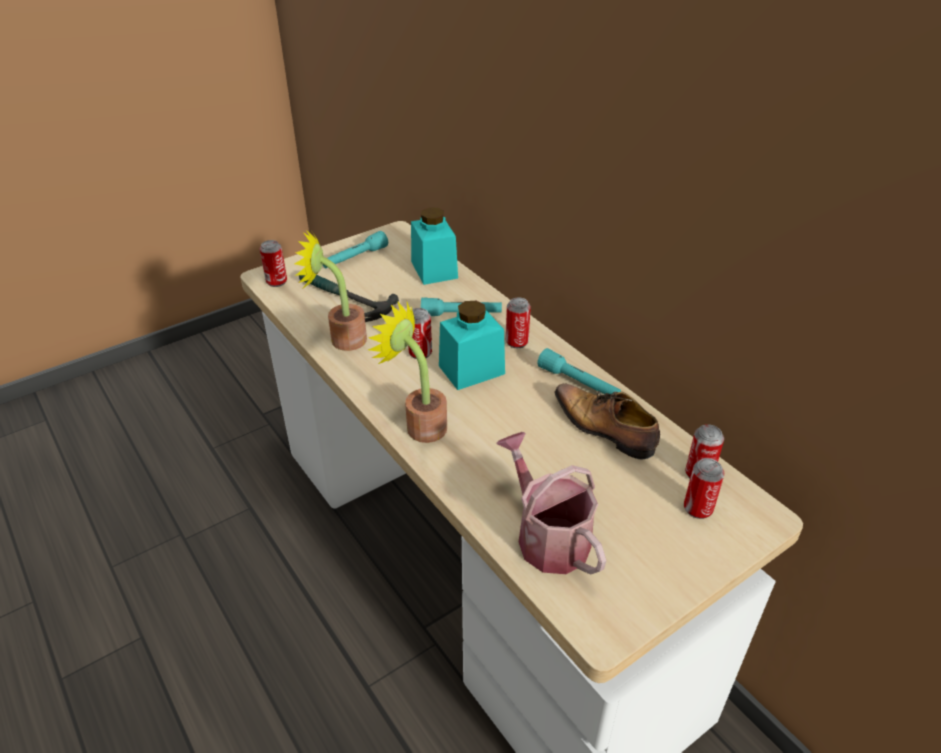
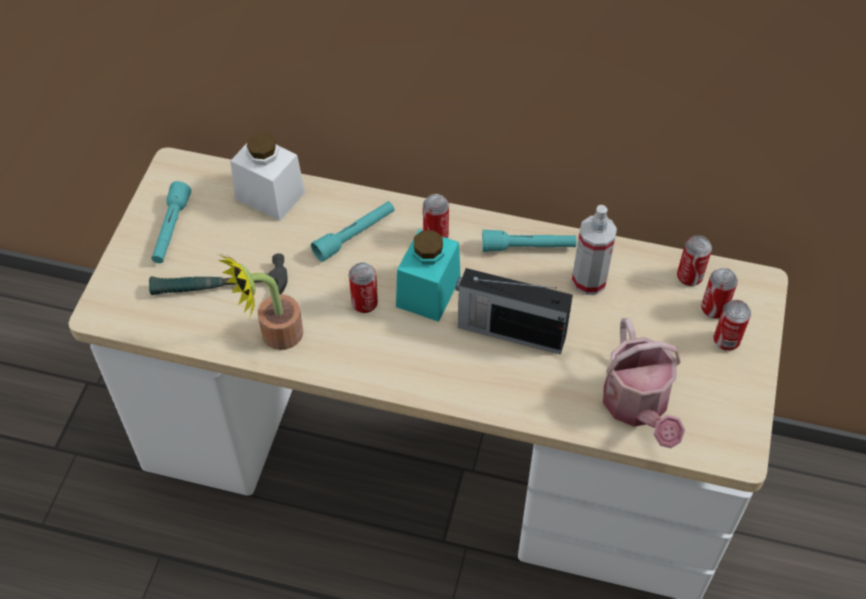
camera: 40 degrees left, 15 degrees up
can [260,240,287,287] -> can moved to [714,300,751,351]
potted plant [368,300,447,443] -> none
turquoise jar [411,207,458,285] -> white jar [230,133,305,221]
watering can [497,432,606,575] -> watering can turned 120 degrees counterclockwise [603,318,685,448]
shoe [555,384,660,460] -> spray bottle [572,205,617,295]
none -> radio [455,268,573,355]

